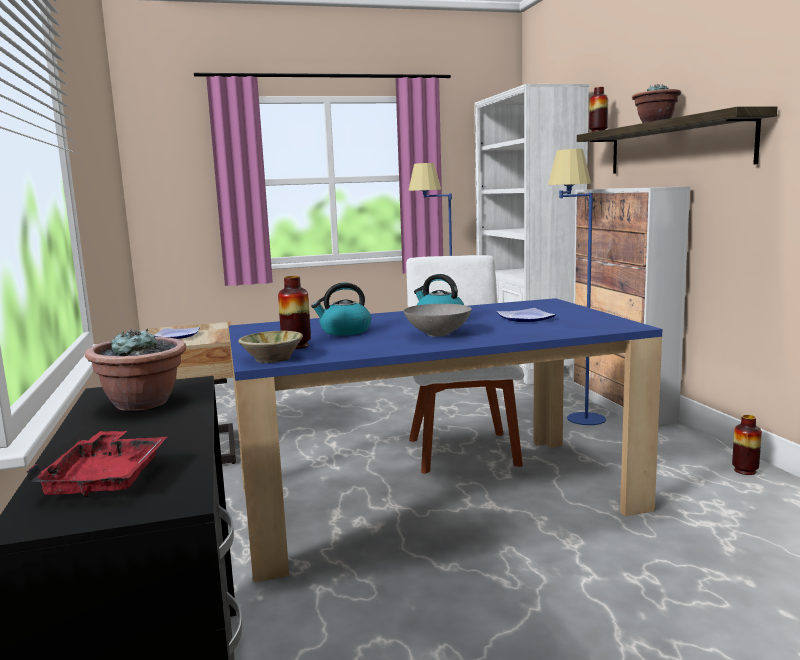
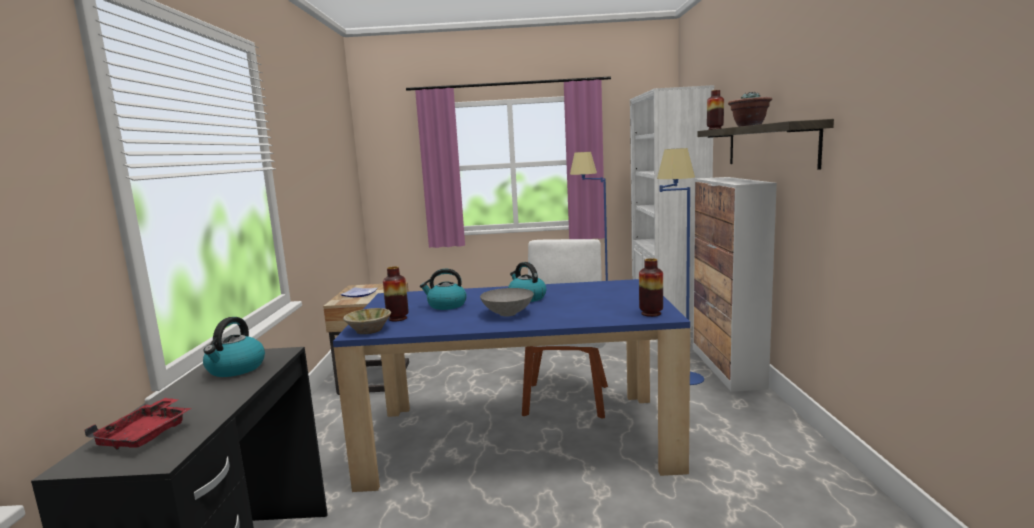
camera: 15 degrees right, 0 degrees up
potted plant [85,328,186,411] -> kettle [203,317,265,377]
plate [497,308,556,322] -> none
vase [732,415,762,475] -> vase moved to [639,258,663,317]

